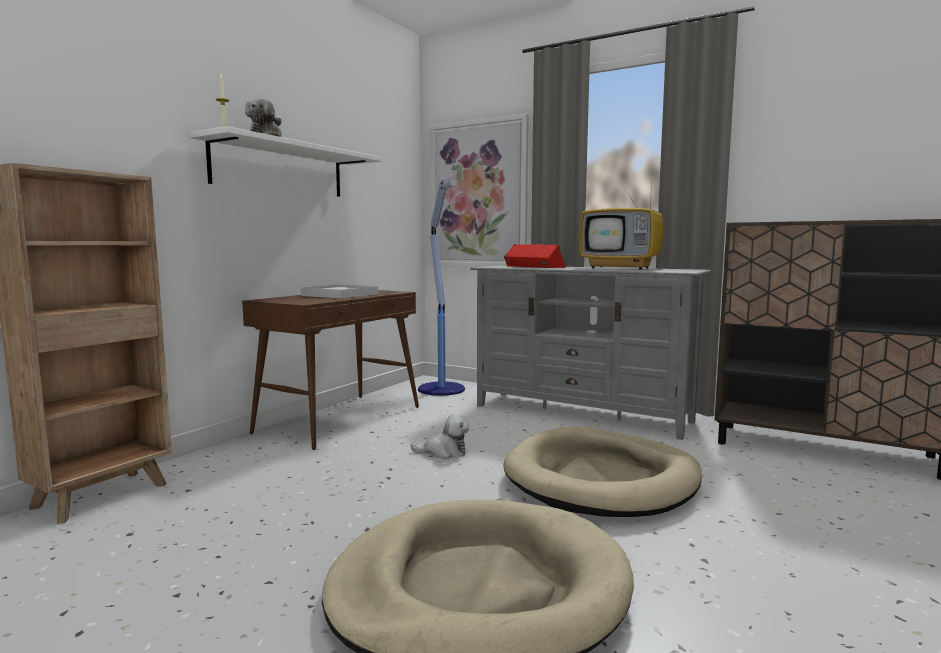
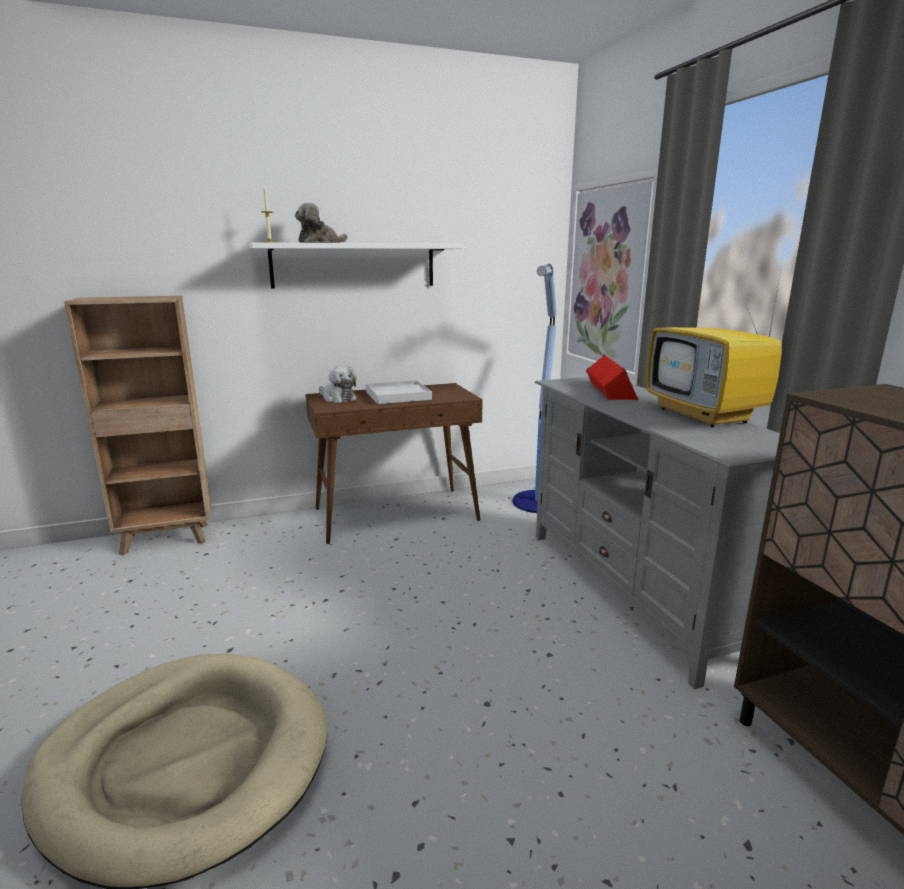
camera: 40 degrees right, 10 degrees up
plush toy [410,414,470,459] -> plush toy moved to [319,365,357,403]
beige dog bed [503,426,702,517] -> none

